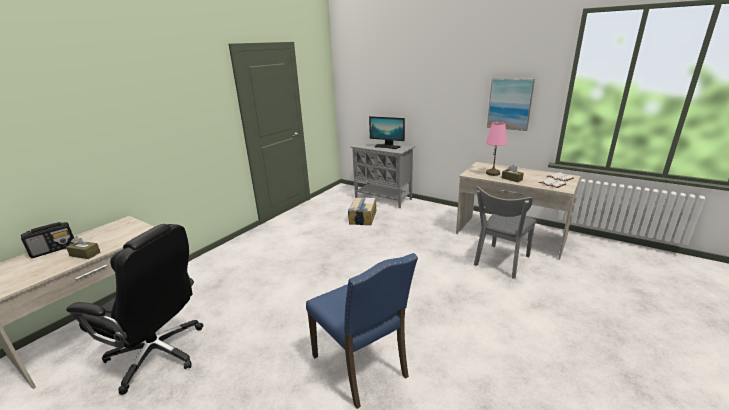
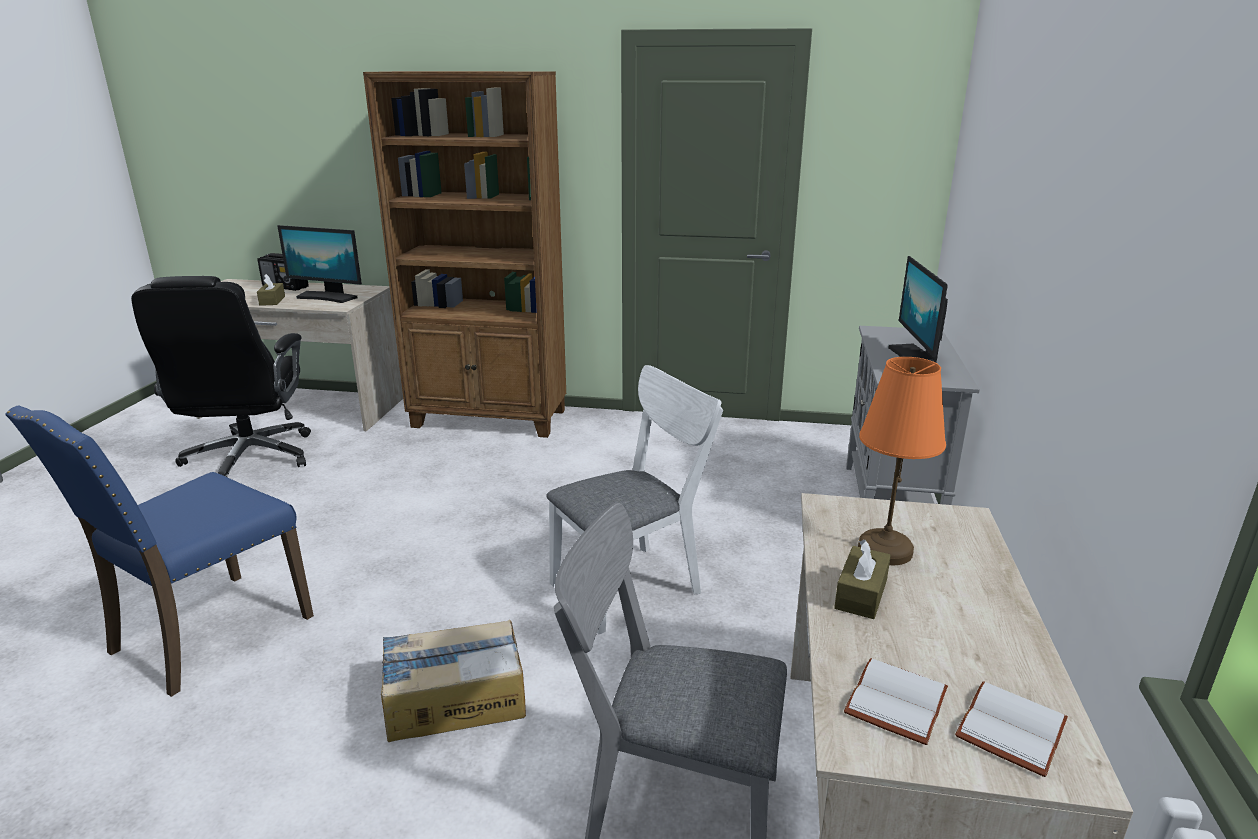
camera: 65 degrees right, 0 degrees up
cardboard box [348,197,376,225] -> cardboard box moved to [381,620,526,742]
pink table lamp [486,122,507,176] -> orange table lamp [858,357,946,565]
picture [487,78,535,131] -> none
none -> monitor [277,225,362,303]
none -> brown bookcase [363,71,566,438]
none -> white chair [546,365,723,634]

